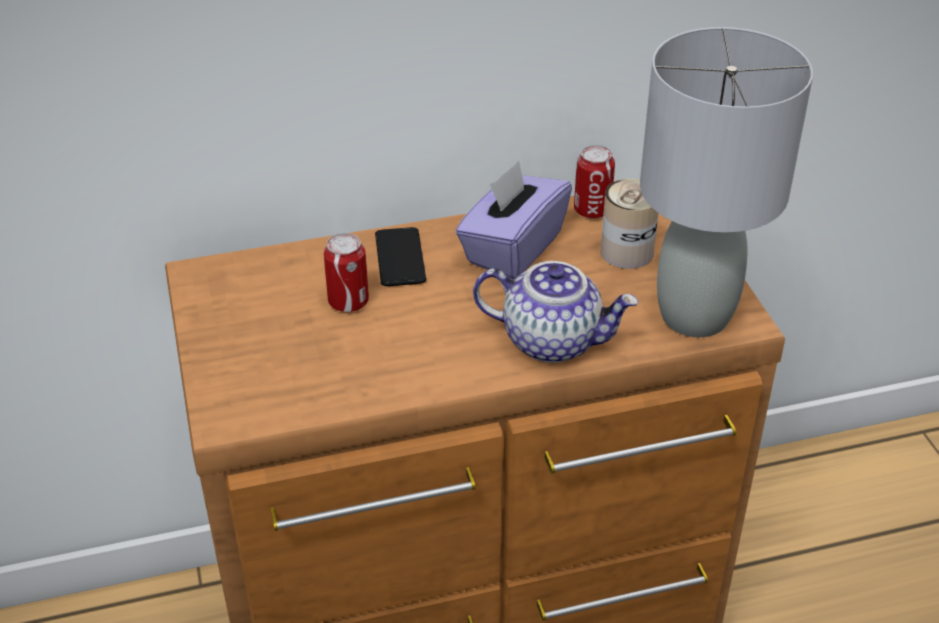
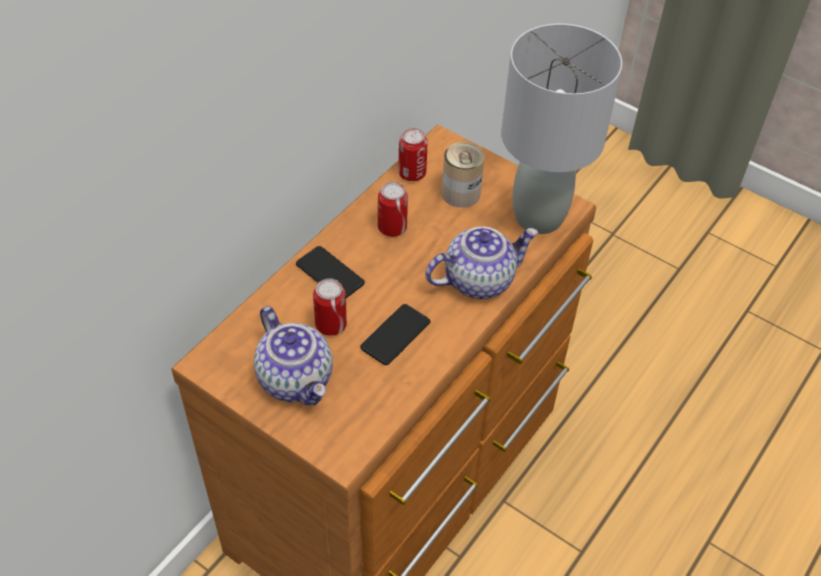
camera: 40 degrees left, 10 degrees up
purple tissue box [455,160,572,279] -> can [378,182,408,237]
none -> teapot [254,306,333,406]
none -> phone [360,304,430,365]

